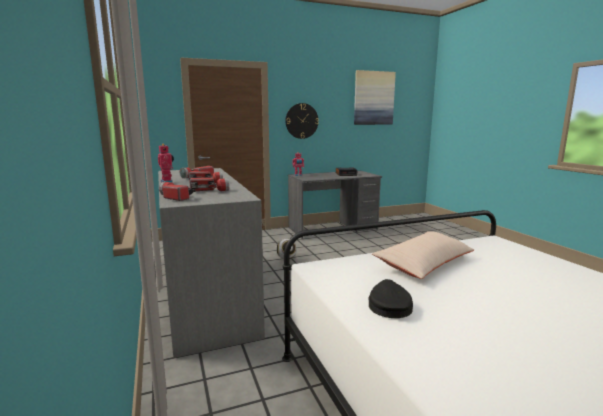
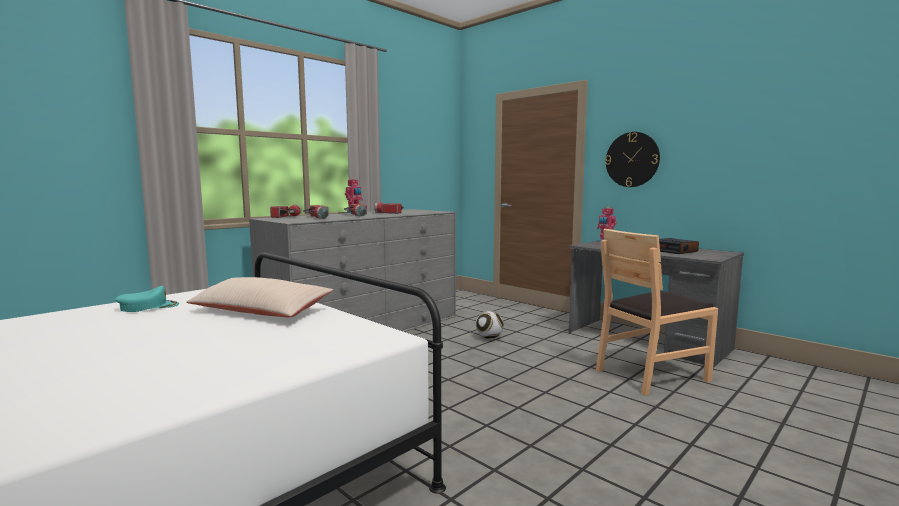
camera: 65 degrees right, 5 degrees down
picture [354,70,396,125] -> none
black cap [368,279,413,318] -> turquoise cap [115,286,179,312]
none -> brown chair [596,229,718,396]

